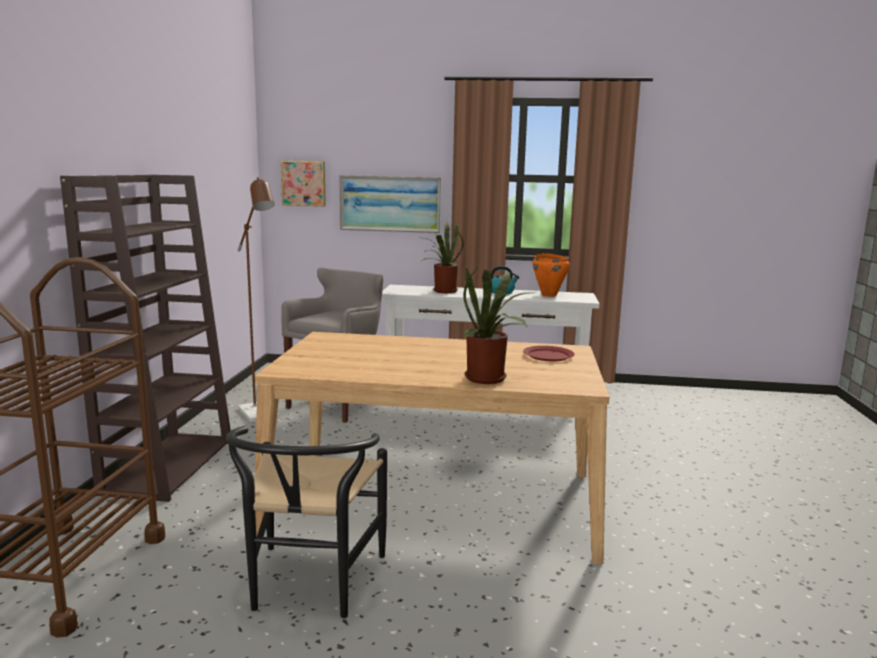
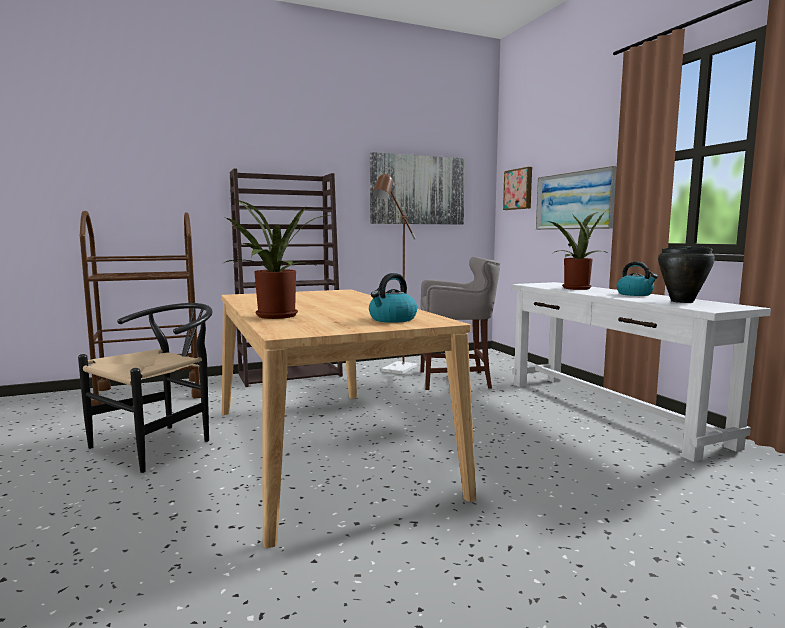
camera: 60 degrees right, 5 degrees down
black chair [226,426,387,618] -> black chair turned 150 degrees clockwise [78,303,213,473]
red plate [523,346,575,361] -> kettle [369,273,417,323]
orange cooking pot [533,253,570,297] -> black cooking pot [658,246,715,303]
none -> picture [370,152,465,225]

